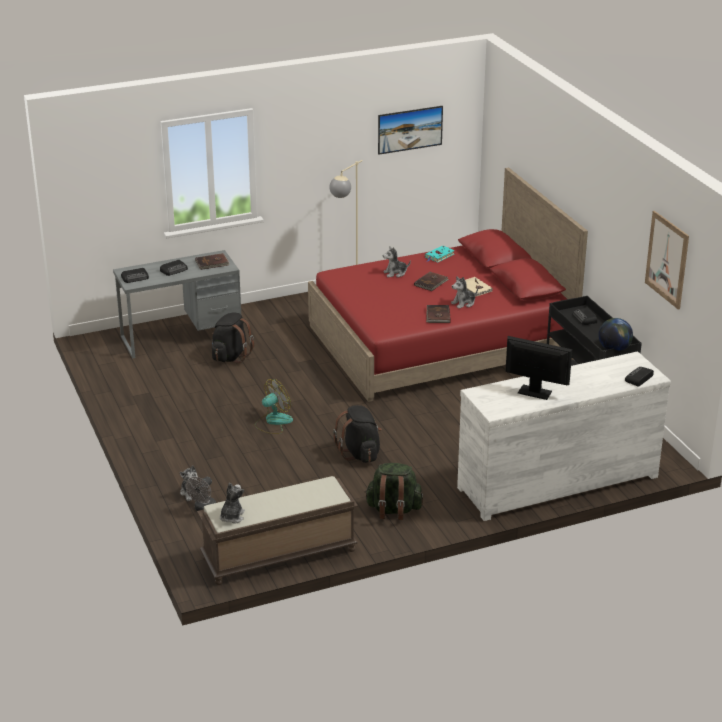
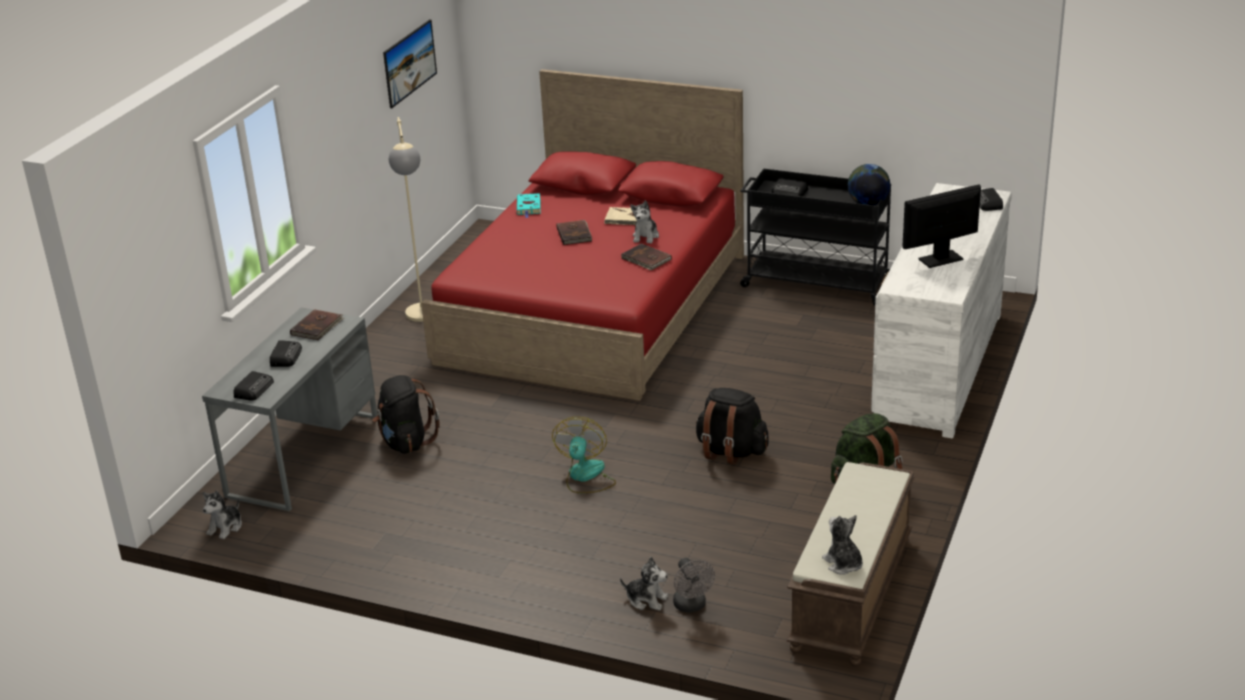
camera: 45 degrees left, 0 degrees up
plush toy [383,246,411,277] -> plush toy moved to [203,490,242,539]
picture [645,211,689,310] -> none

